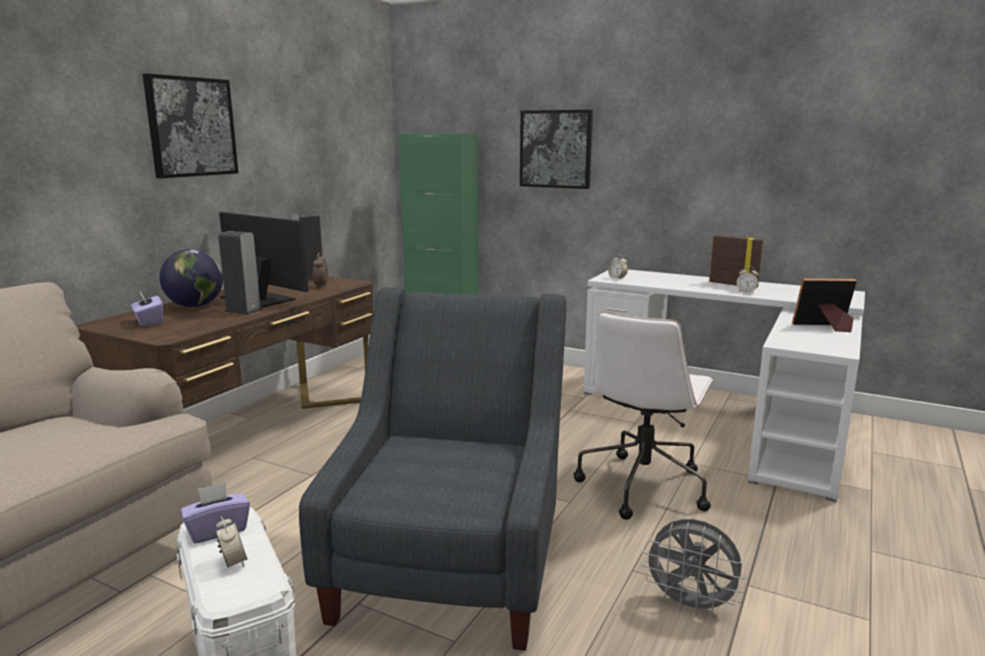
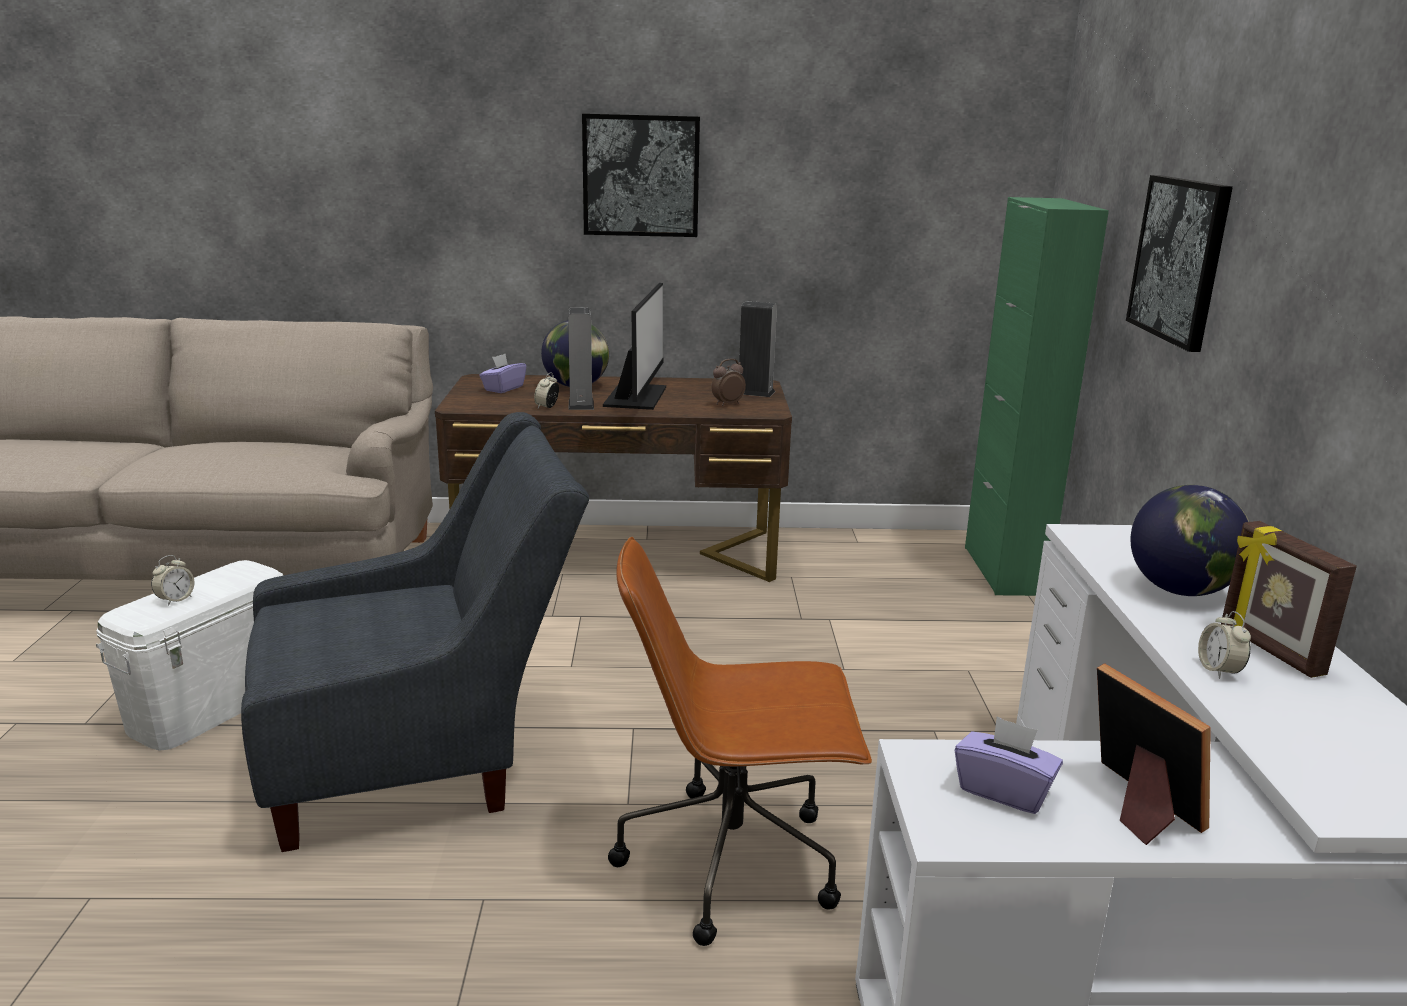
camera: 60 degrees right, 5 degrees up
purple tissue box [181,482,250,544] -> purple tissue box moved to [955,716,1063,814]
white office chair [574,312,713,520] -> brown office chair [608,537,872,946]
alarm clock [608,255,628,280] -> alarm clock moved to [534,373,559,408]
grey fan [642,519,746,616] -> none
picture frame [709,235,763,288] -> picture frame turned 150 degrees clockwise [1221,521,1357,678]
none -> globe [1130,485,1249,596]

